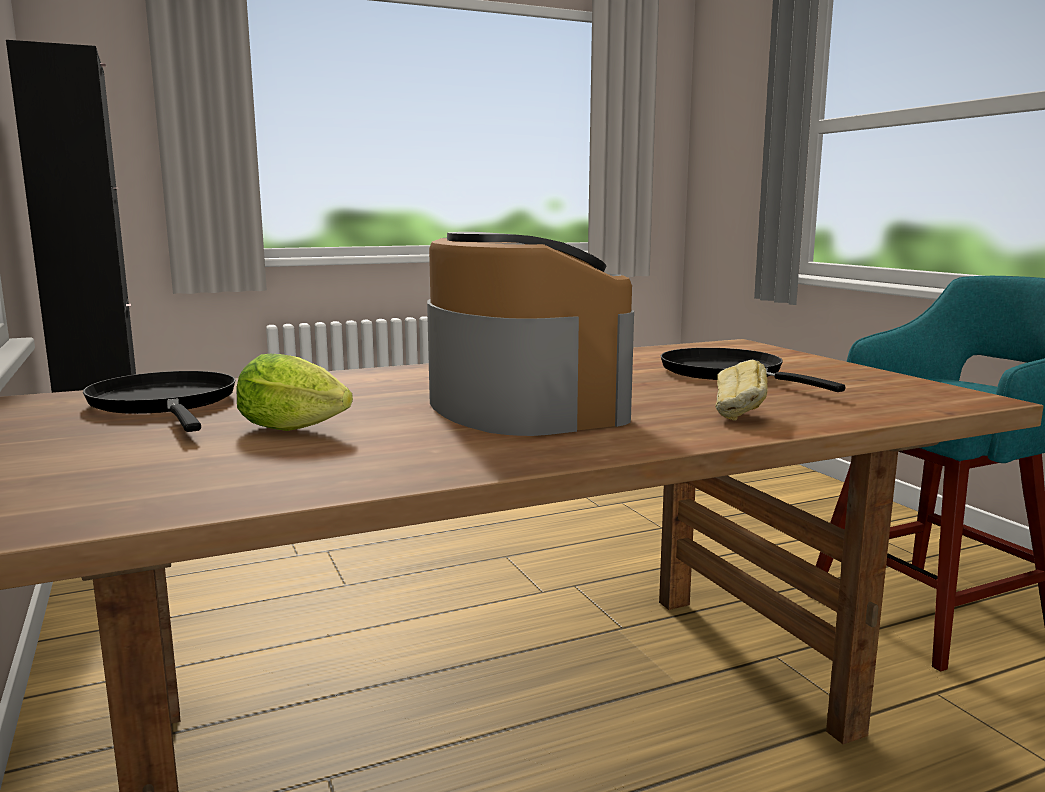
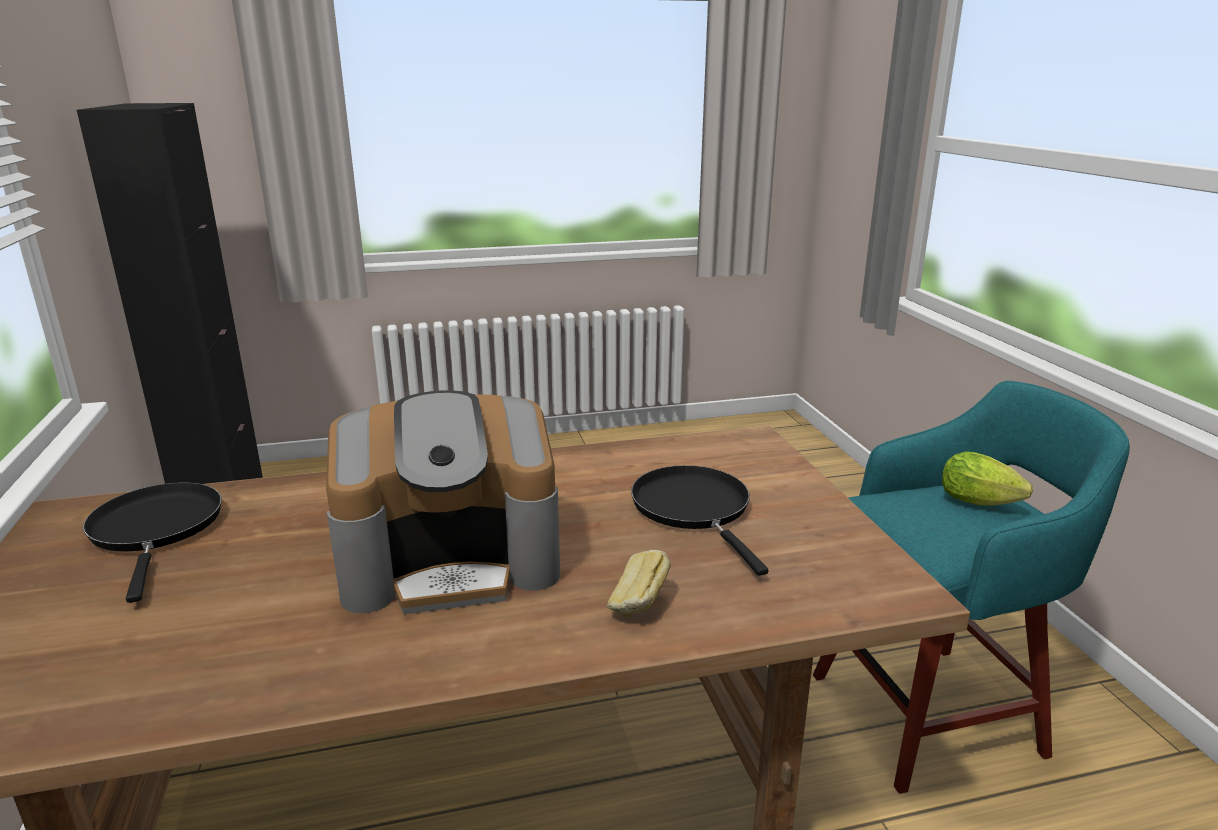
camera: 10 degrees right, 10 degrees up
lettuce [237,354,353,431] -> lettuce moved to [942,451,1033,506]
coffee machine [427,232,634,436] -> coffee machine turned 90 degrees clockwise [326,390,560,614]

